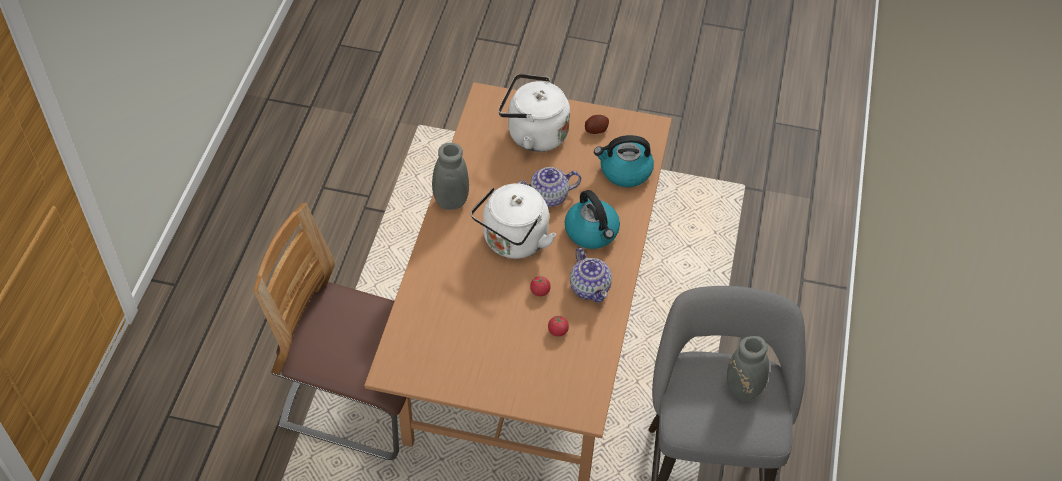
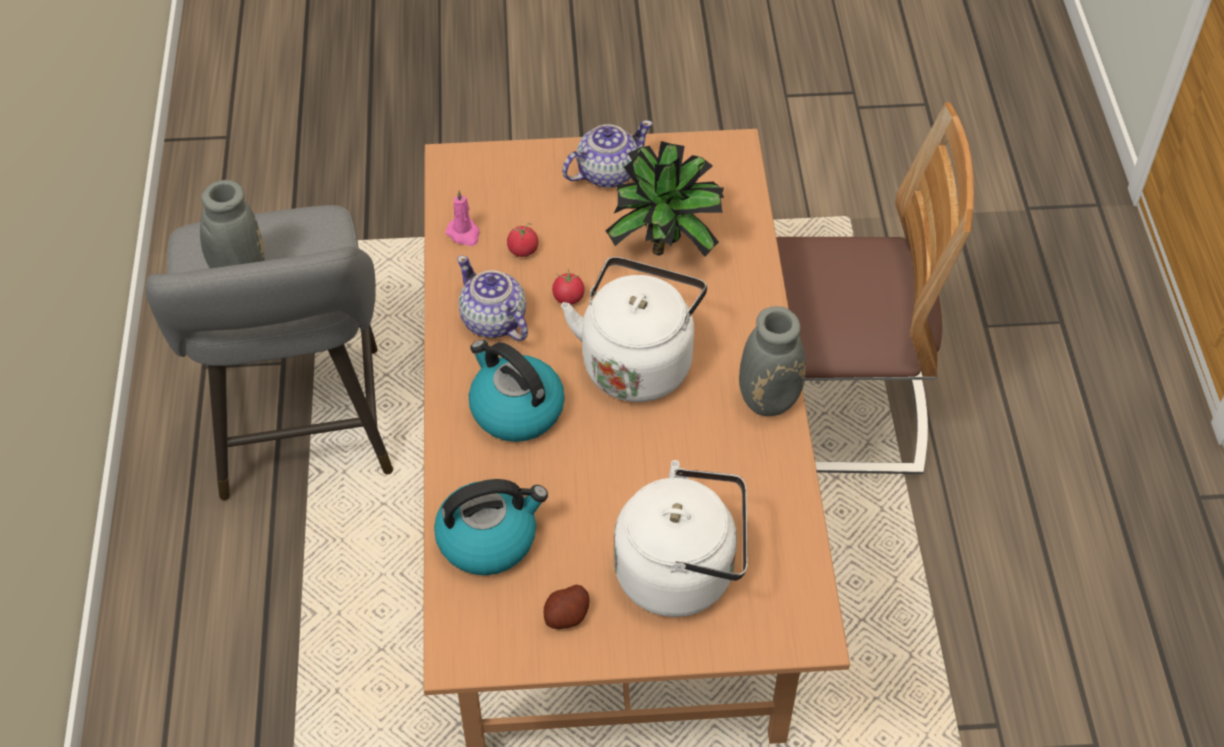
camera: 165 degrees right, 0 degrees up
teapot [518,167,581,207] -> teapot moved to [562,120,653,188]
none -> pink candle [446,190,480,246]
none -> potted plant [605,141,724,256]

